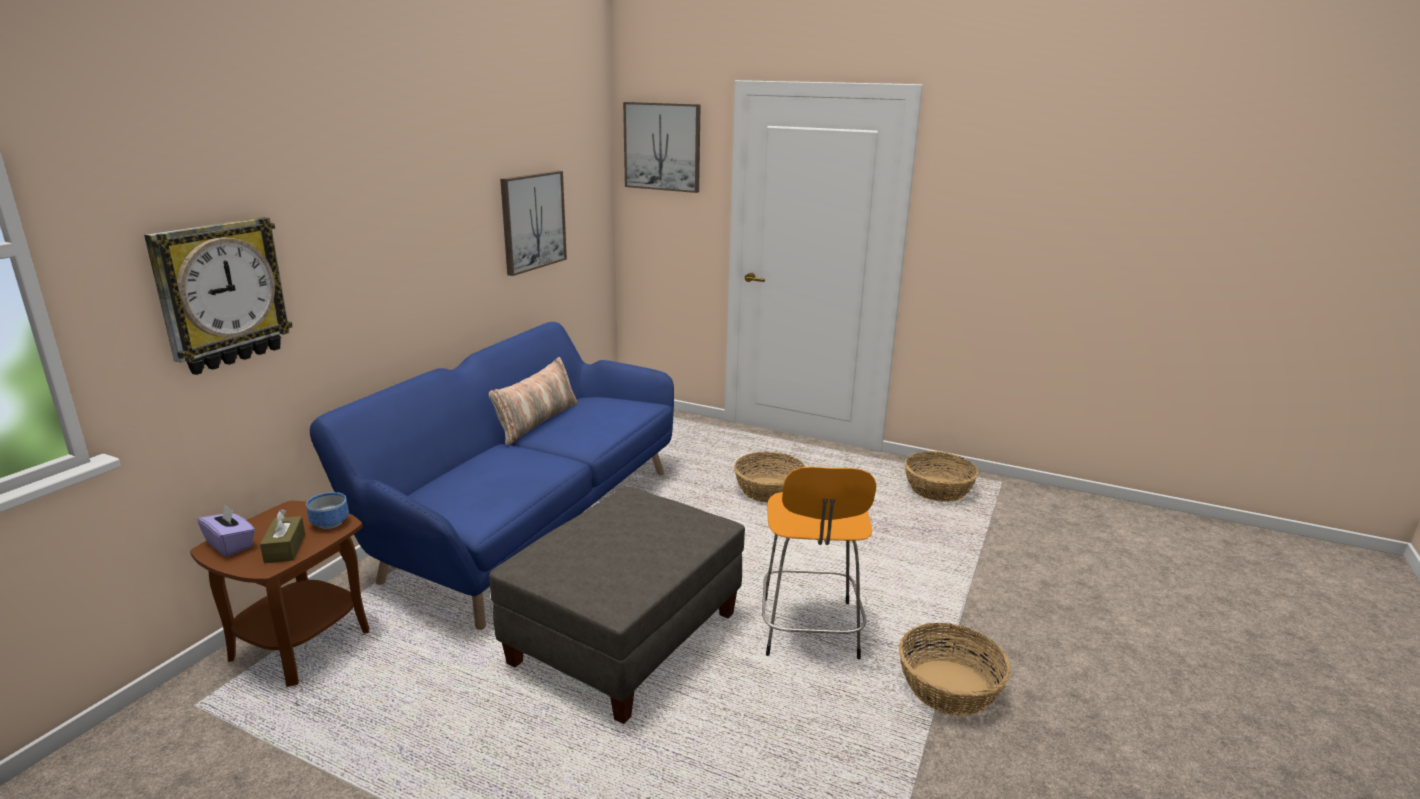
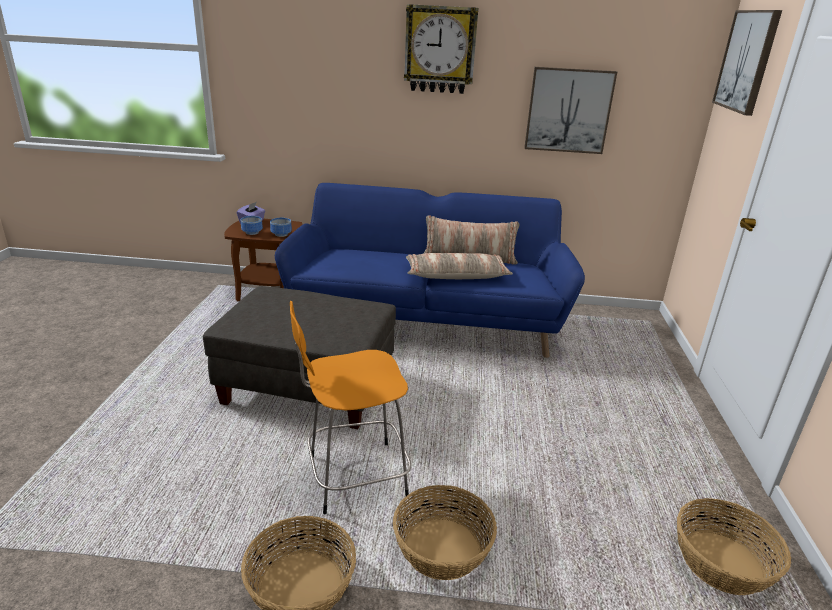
camera: 70 degrees right, 5 degrees up
wall clock [144,217,293,375] -> wall clock moved to [404,4,478,94]
brown tissue box [260,509,305,563] -> bowl [241,216,263,235]
basket [734,452,806,503] -> basket moved to [393,485,497,580]
none -> pillow [406,253,513,279]

